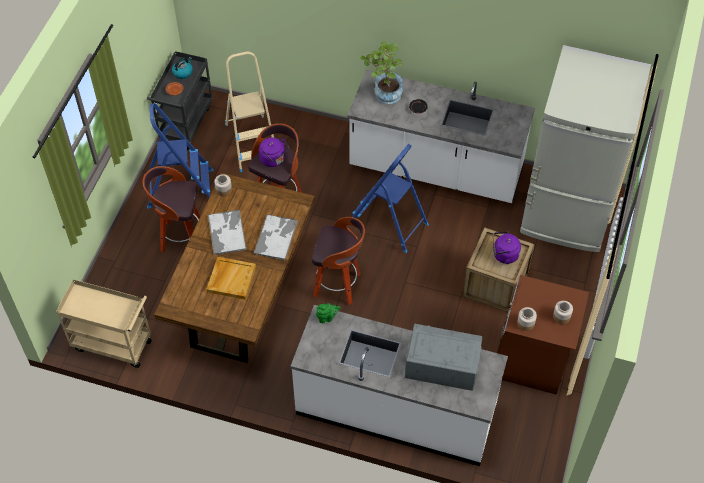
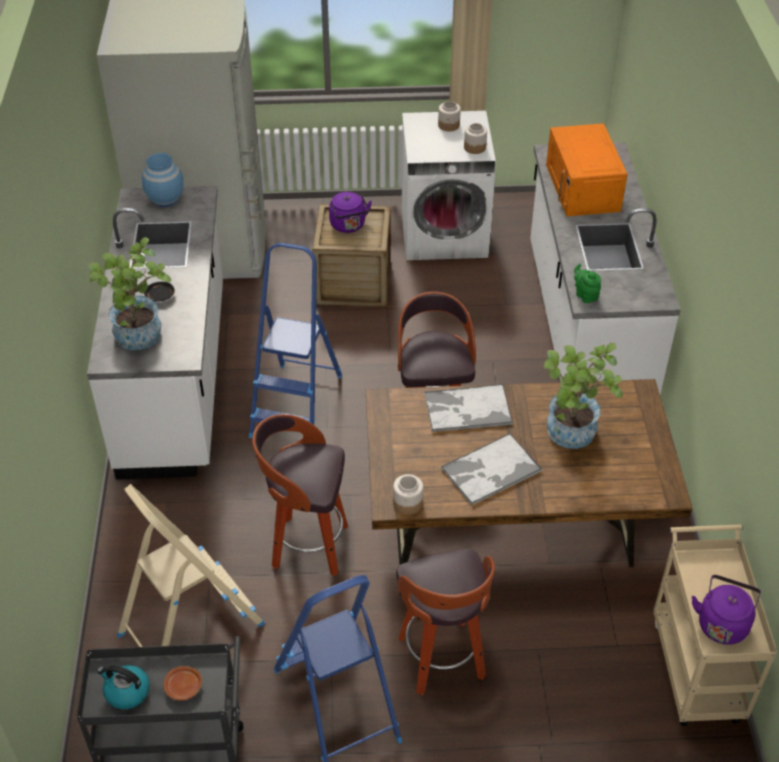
camera: 110 degrees left, 10 degrees down
beige tray [206,257,256,300] -> potted plant [543,343,623,449]
purple kettle [259,138,289,167] -> purple kettle moved to [692,575,761,645]
grey microwave [405,324,483,391] -> orange microwave [546,123,628,216]
brown washing machine [497,275,589,395] -> white washing machine [402,111,496,260]
none -> blue vase [142,153,183,207]

